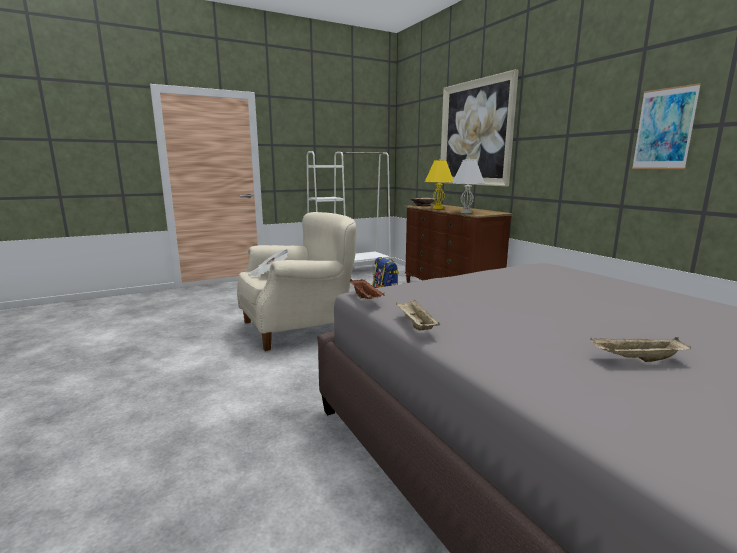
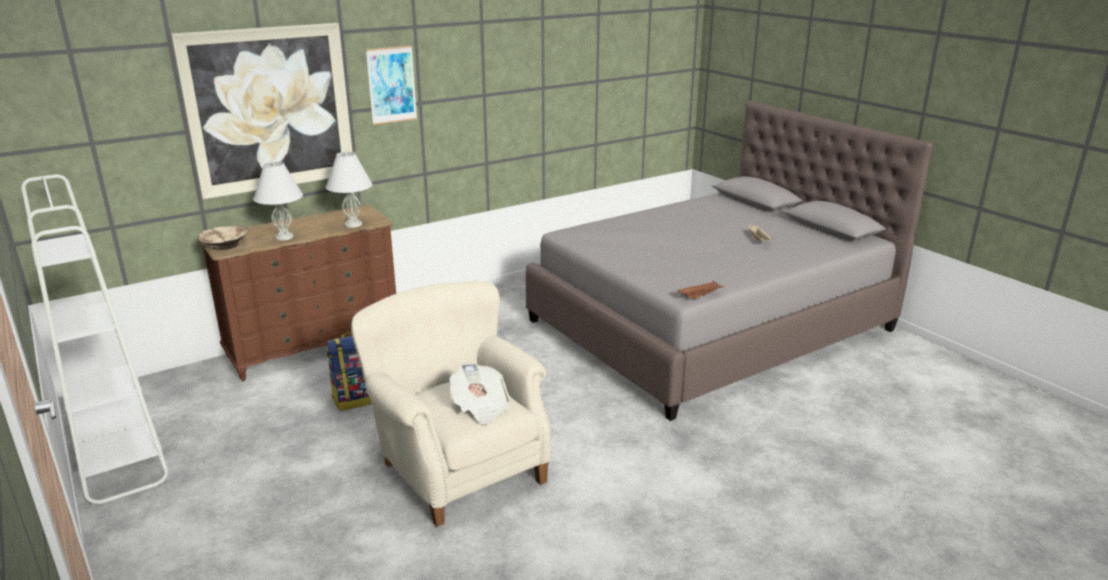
camera: 95 degrees left, 10 degrees up
beige tray [396,300,440,330] -> none
yellow table lamp [425,159,453,209] -> white table lamp [253,161,303,241]
picture [632,83,701,169] -> picture moved to [366,46,417,125]

